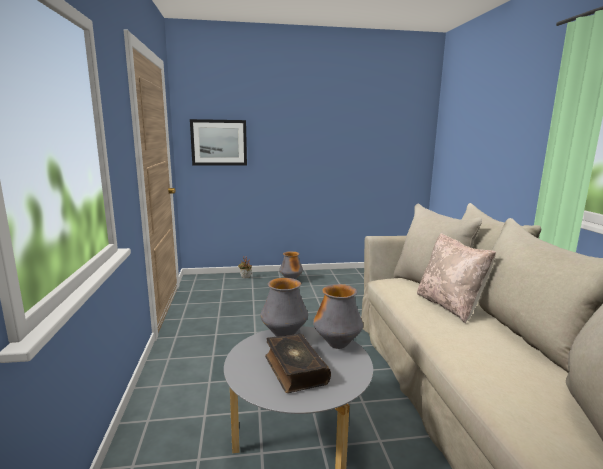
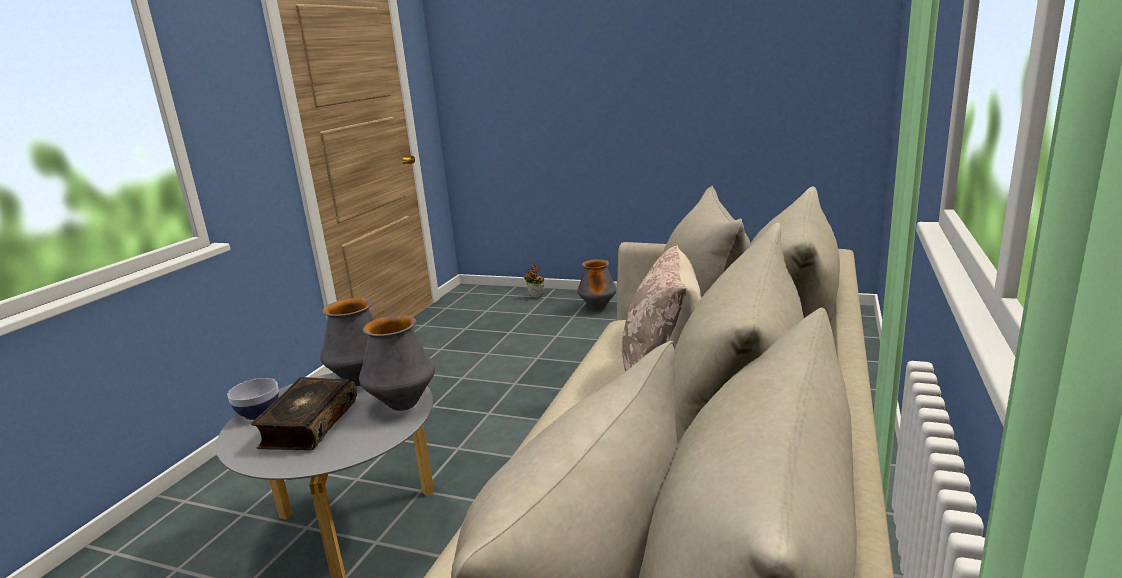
camera: 30 degrees right, 5 degrees up
picture [190,119,247,165] -> none
none -> bowl [227,378,279,420]

